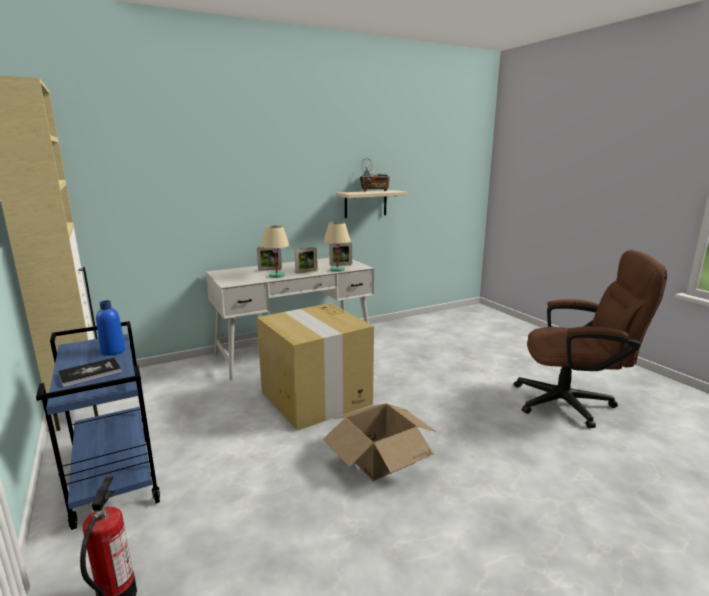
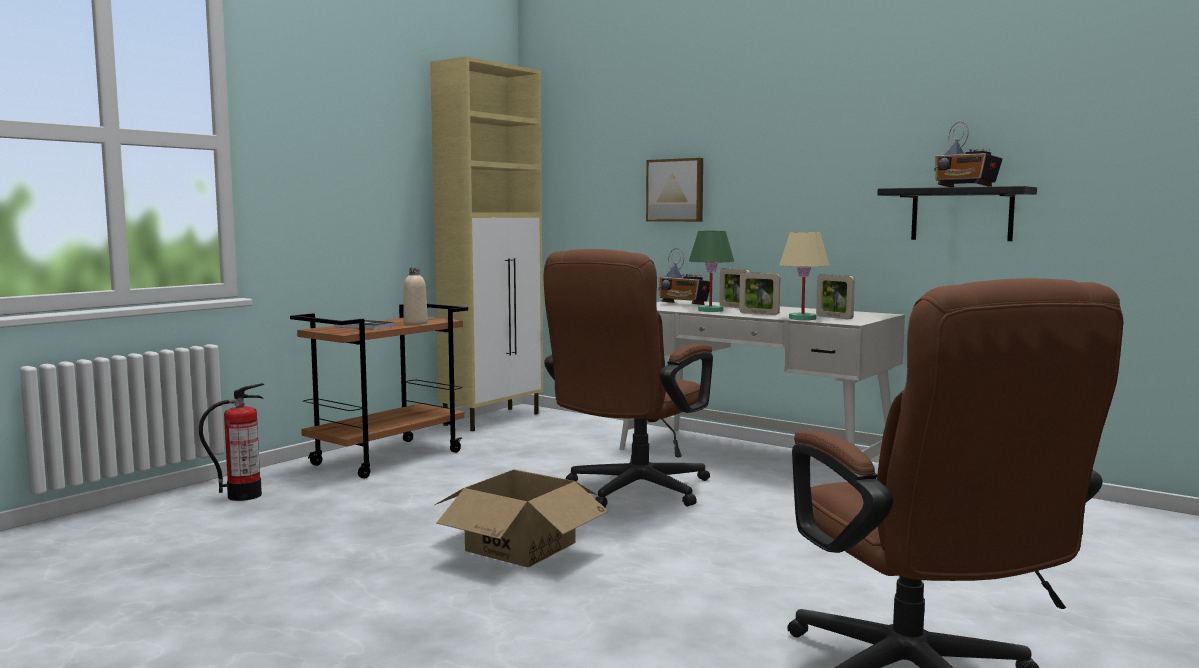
camera: 65 degrees right, 10 degrees down
blue cart [36,321,160,530] -> brown cart [290,304,468,479]
blue bottle [96,300,126,356] -> beige bottle [403,268,428,325]
cardboard box [257,303,374,431] -> brown office chair [544,249,713,507]
beige table lamp [261,225,290,278] -> green table lamp [689,231,734,312]
beige shelf [336,190,407,218] -> black shelf [878,186,1037,241]
none -> picture [646,158,703,222]
none -> radio [658,248,710,305]

